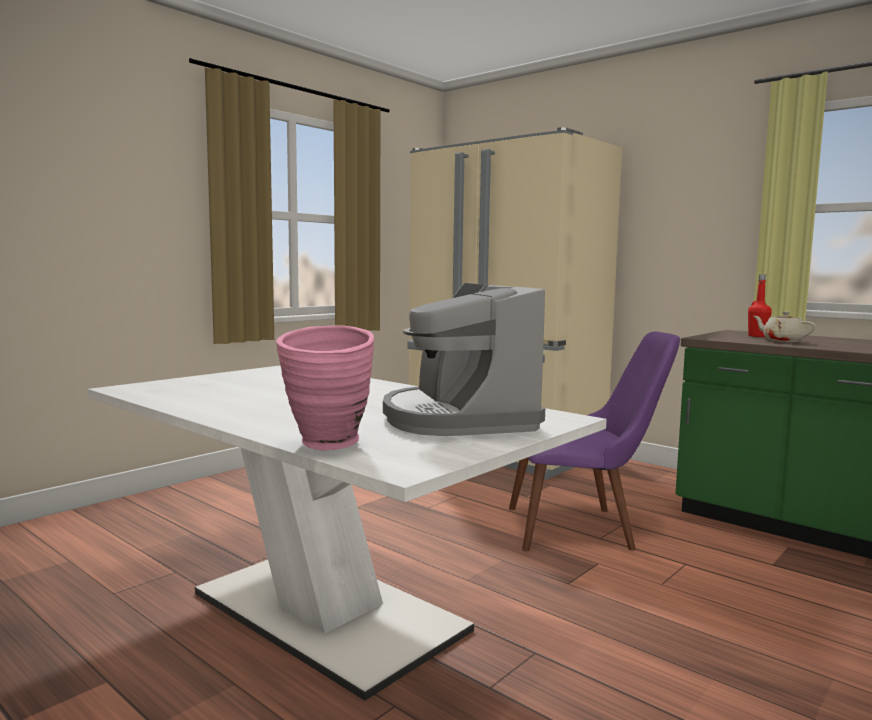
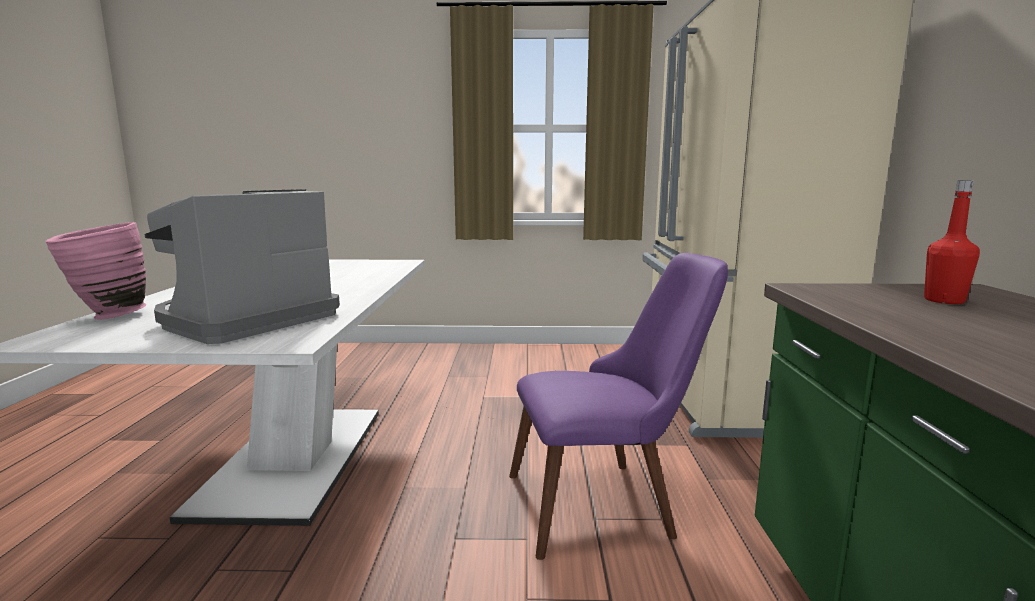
camera: 50 degrees right, 5 degrees up
purple chair [509,332,680,551] -> purple chair turned 60 degrees counterclockwise [509,253,728,560]
beige teapot [754,311,816,342] -> none

